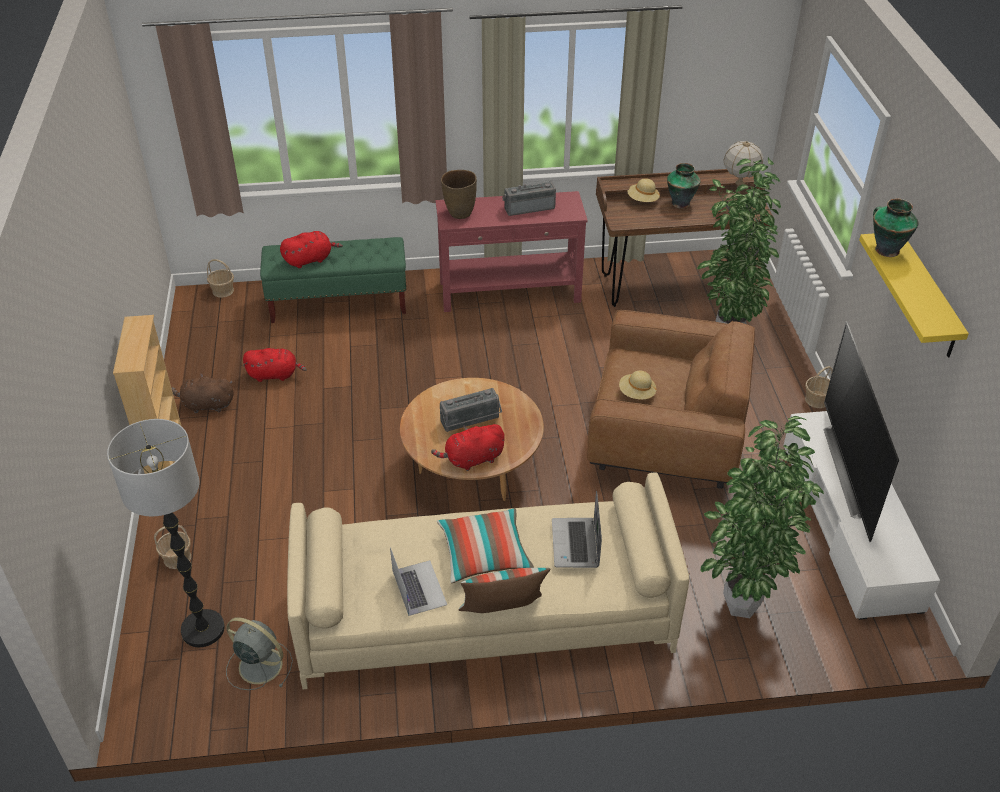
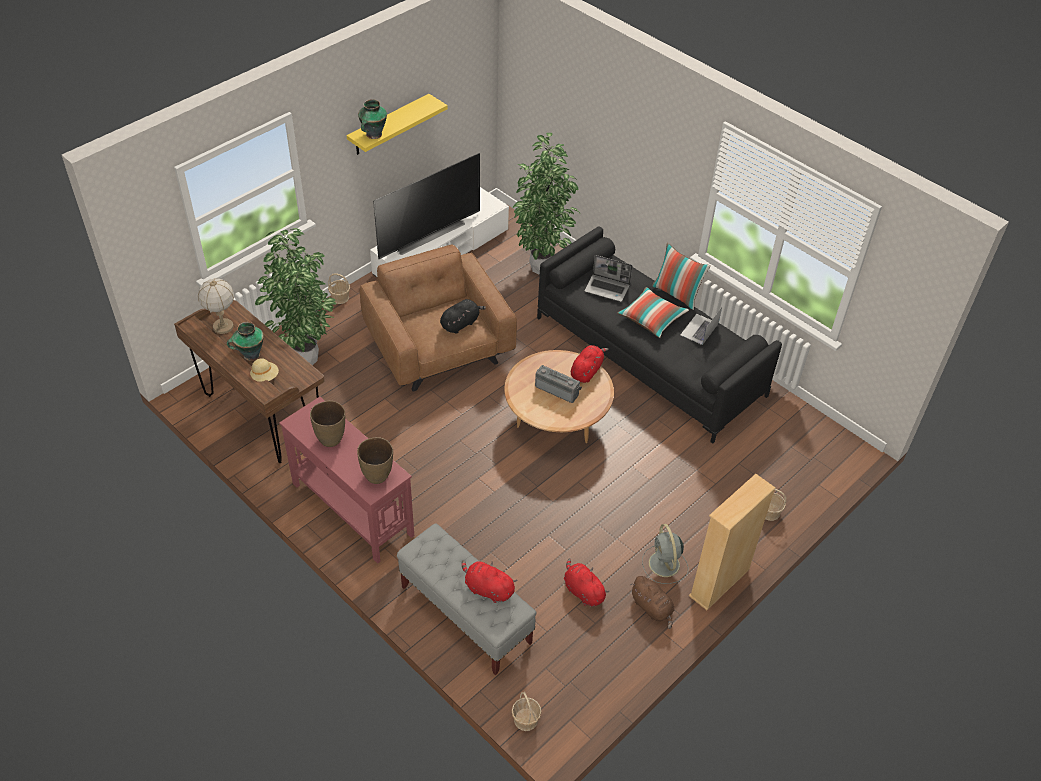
camera: 130 degrees left, 5 degrees up
floor lamp [107,419,225,647] -> none
grey fan [226,617,293,690] -> grey fan moved to [642,524,688,584]
green bench [260,237,407,323] -> grey bench [397,524,537,675]
beige sofa [287,473,689,689] -> black sofa [537,226,782,444]
red plush toy [431,424,505,471] -> red plush toy turned 90 degrees counterclockwise [571,345,608,383]
radio [502,181,556,216] -> brown vase [310,401,345,447]
laptop [552,491,602,568] -> laptop turned 60 degrees clockwise [584,255,633,302]
beige hat [619,371,657,399] -> black plush toy [440,299,486,334]

